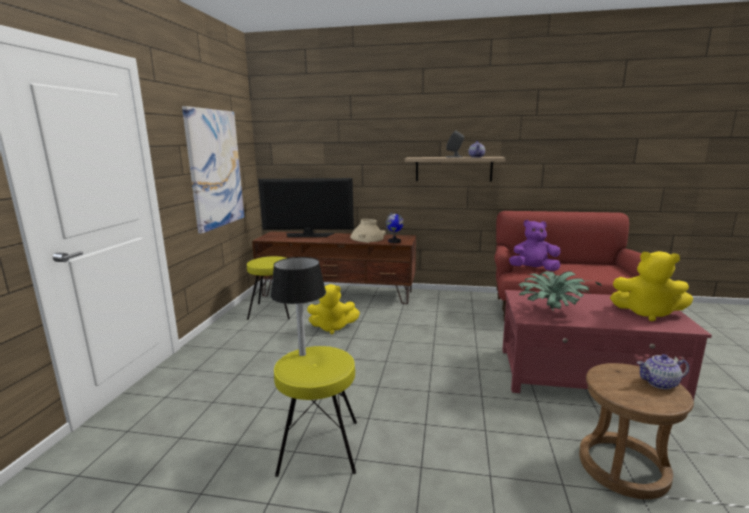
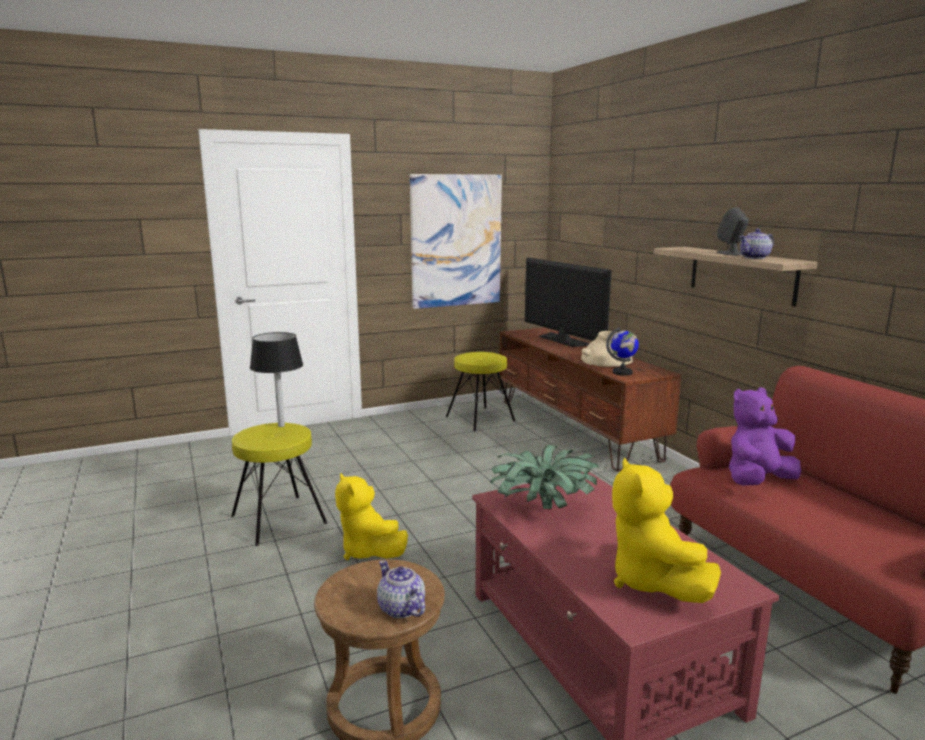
camera: 55 degrees right, 0 degrees up
yellow plush toy [307,284,360,334] -> yellow plush toy moved to [335,473,408,560]
purple plush toy [509,220,560,271] -> purple plush toy turned 90 degrees counterclockwise [729,387,801,486]

